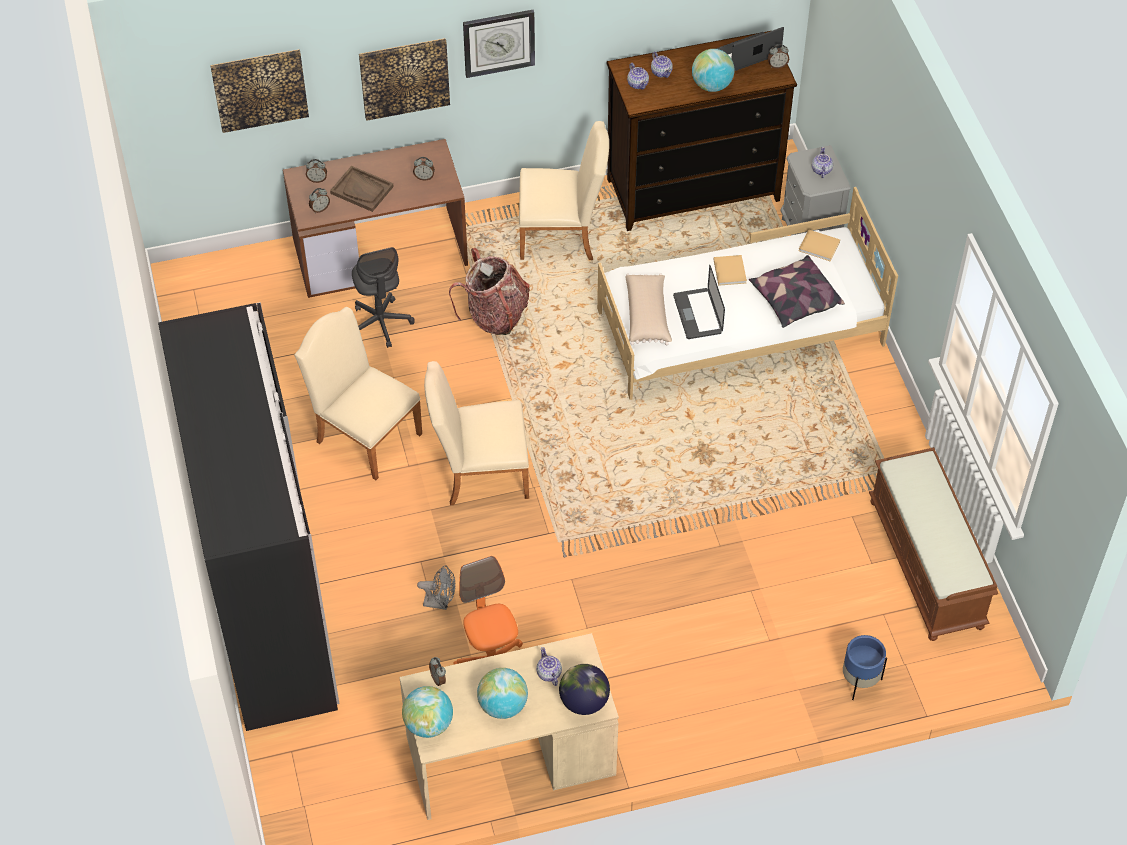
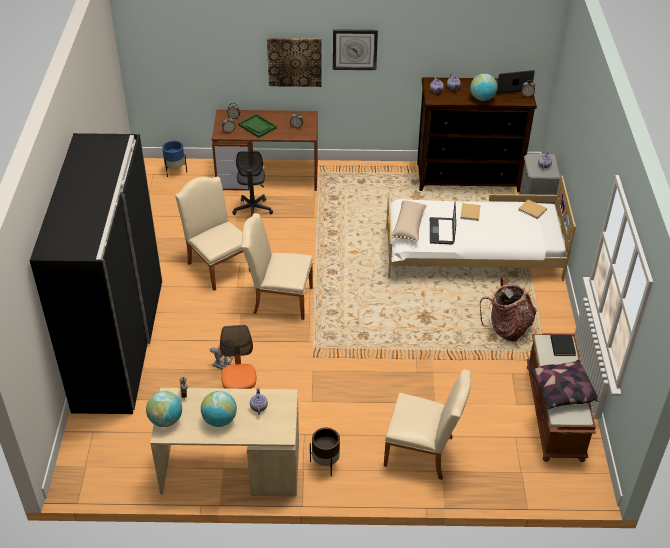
camera: 15 degrees right, 10 degrees down
picture [210,49,309,133] -> none
brown tray [330,166,394,212] -> green tray [238,114,277,138]
backpack [449,248,530,335] -> backpack moved to [480,277,537,342]
beige chair [519,121,609,260] -> beige chair moved to [384,370,471,480]
globe [559,664,610,715] -> none
pillow [749,255,845,328] -> pillow moved to [529,360,600,409]
blue planter [843,635,887,700] -> blue planter moved to [162,140,187,177]
none -> brown planter [310,427,340,476]
none -> black book [551,335,576,356]

